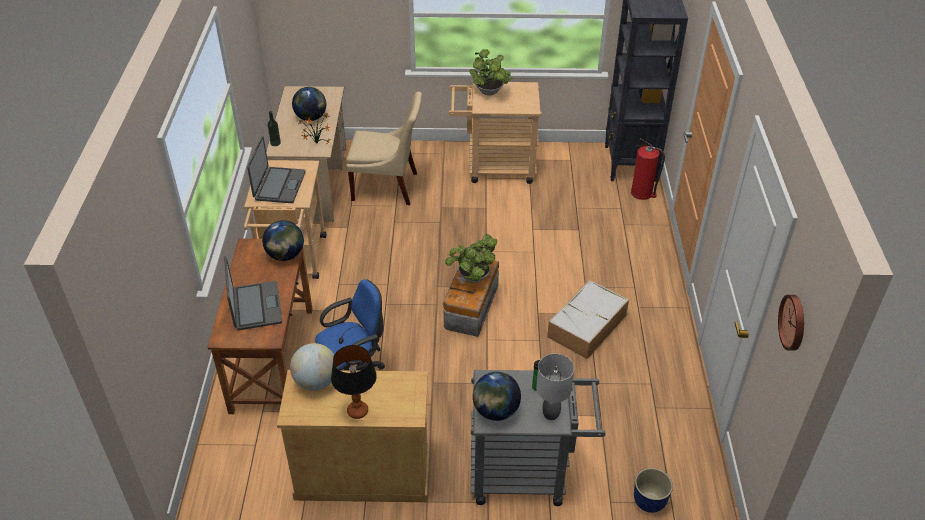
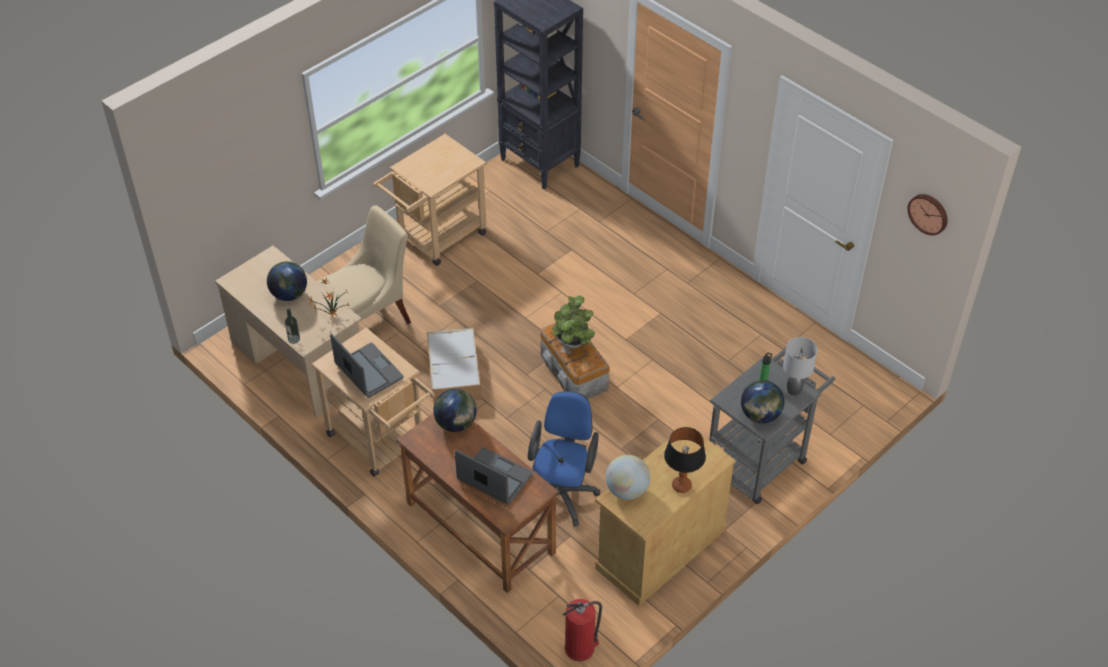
camera: 45 degrees left, 5 degrees up
potted plant [469,49,512,95] -> none
storage box [547,280,629,359] -> storage box moved to [427,328,481,404]
fire extinguisher [631,138,665,200] -> fire extinguisher moved to [563,599,602,661]
planter [634,468,673,513] -> none

